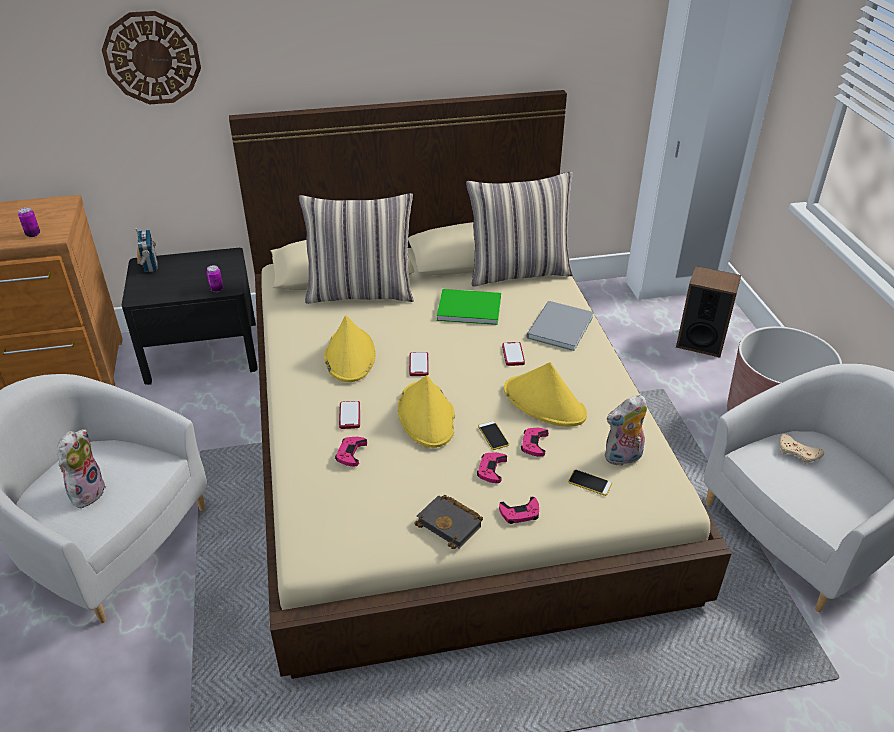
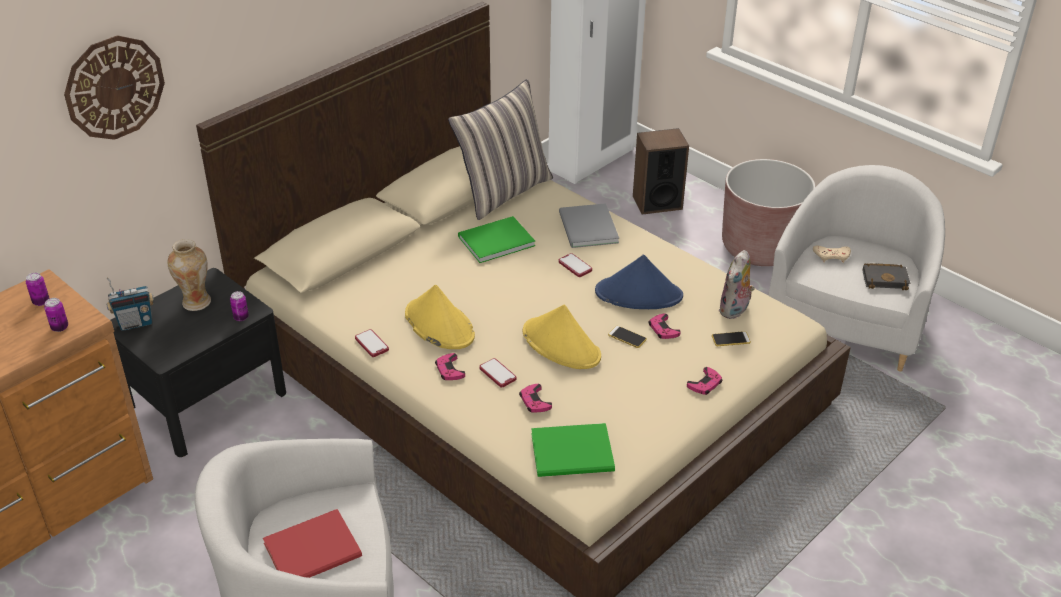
camera: 35 degrees left, 0 degrees up
plush toy [57,429,106,508] -> red book [263,509,362,578]
radio [135,228,158,272] -> radio turned 120 degrees clockwise [106,277,154,331]
pillow [299,193,414,304] -> none
phone [409,352,429,376] -> phone moved to [355,329,389,357]
black book [414,495,483,549] -> black book moved to [862,263,910,290]
pink game controller [477,453,507,483] -> pink game controller moved to [435,353,465,380]
yellow hat [504,362,587,427] -> blue hat [595,255,683,309]
none -> can [26,272,49,306]
none -> vase [168,239,211,311]
none -> green book [531,423,615,477]

